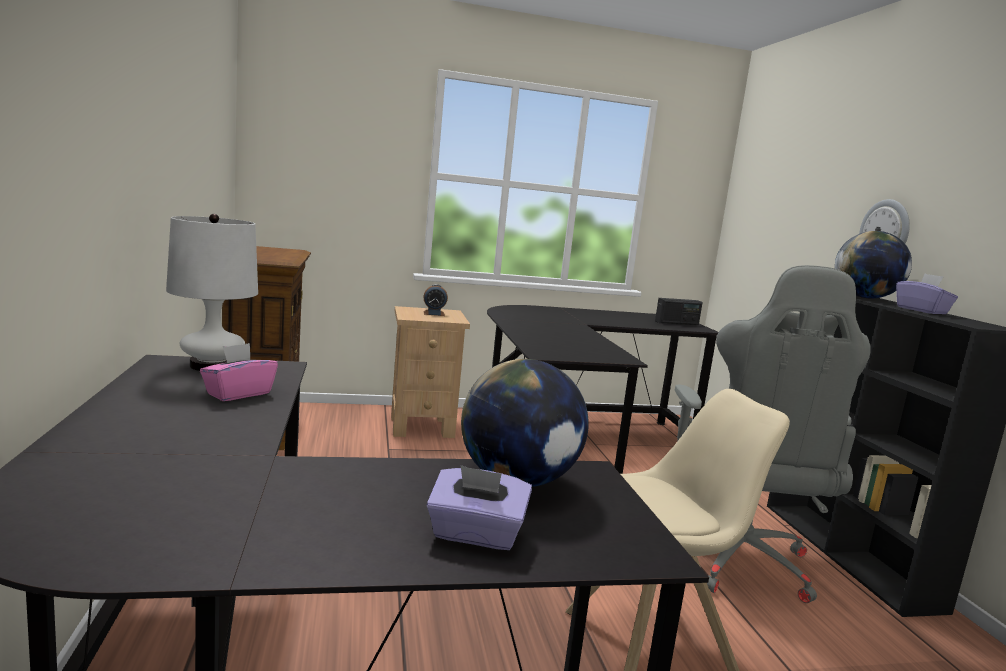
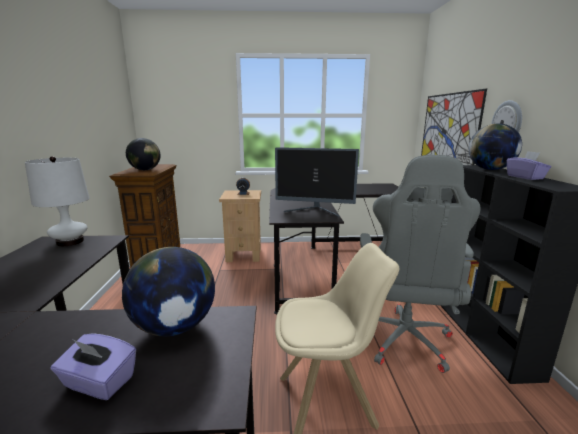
camera: 10 degrees right, 5 degrees up
pink tissue box [200,343,278,401] -> none
radio [655,298,703,325] -> none
none -> globe [126,138,160,170]
none -> monitor [275,147,359,217]
none -> picture [421,89,487,165]

